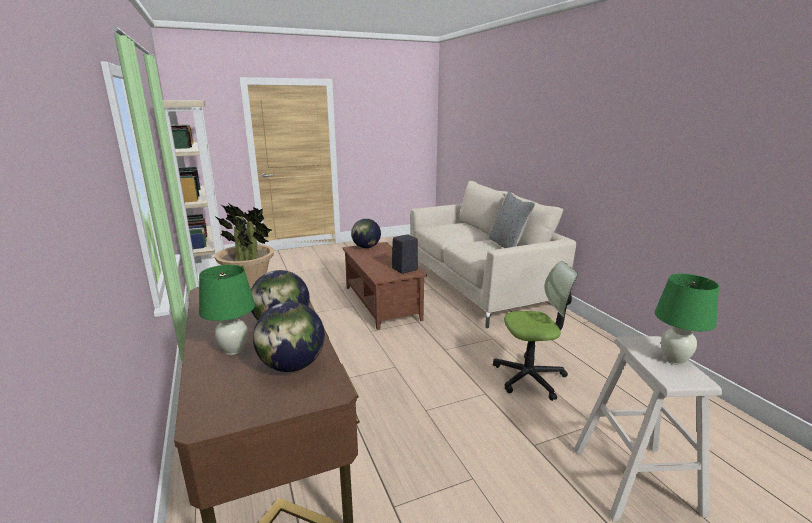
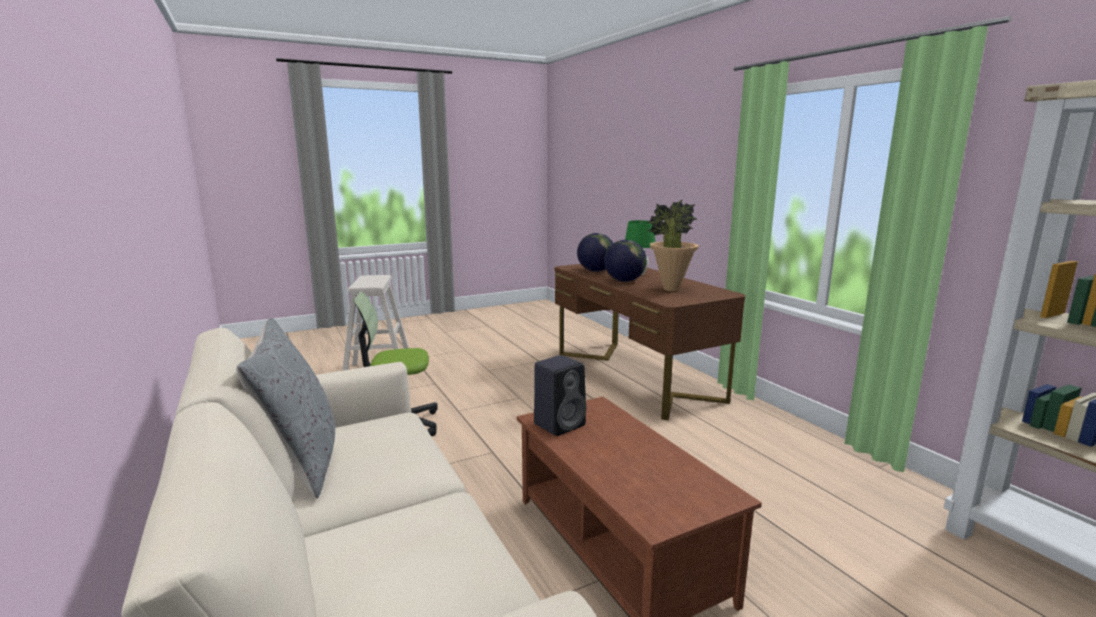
camera: 175 degrees right, 5 degrees down
globe [351,219,381,248] -> none
green table lamp [655,274,719,365] -> none

